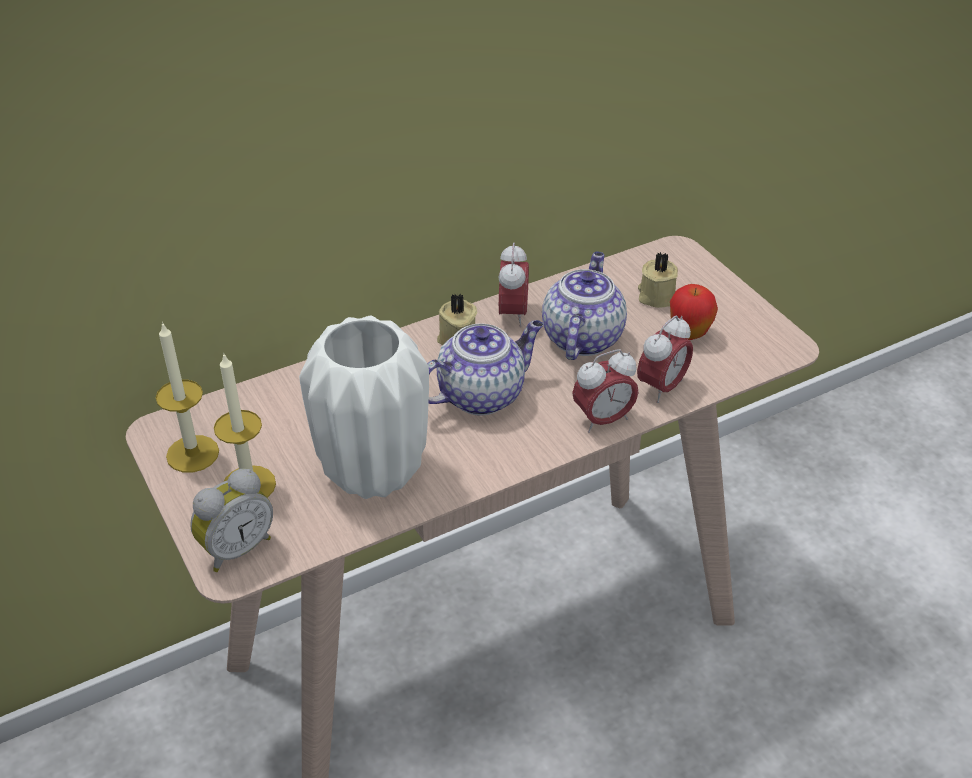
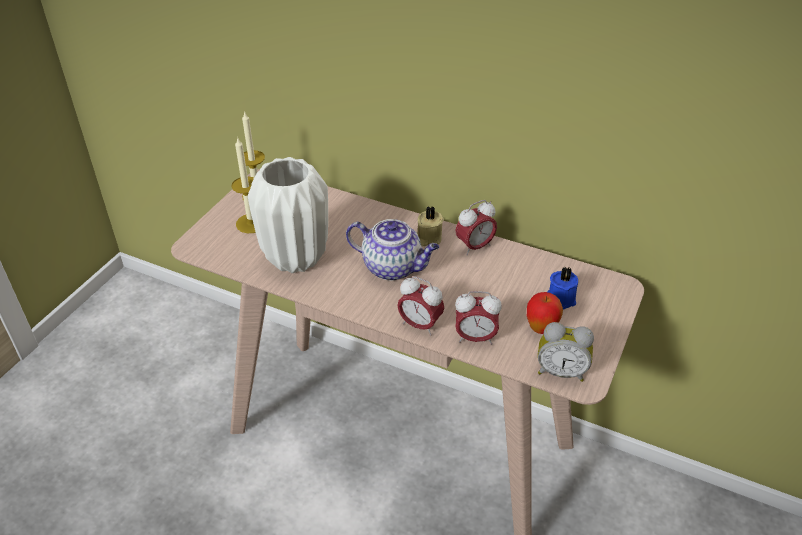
camera: 55 degrees right, 0 degrees up
alarm clock [190,468,273,572] -> alarm clock moved to [538,322,594,382]
teapot [542,251,627,360] -> none
beige candle [638,252,678,308] -> blue candle [547,267,578,309]

